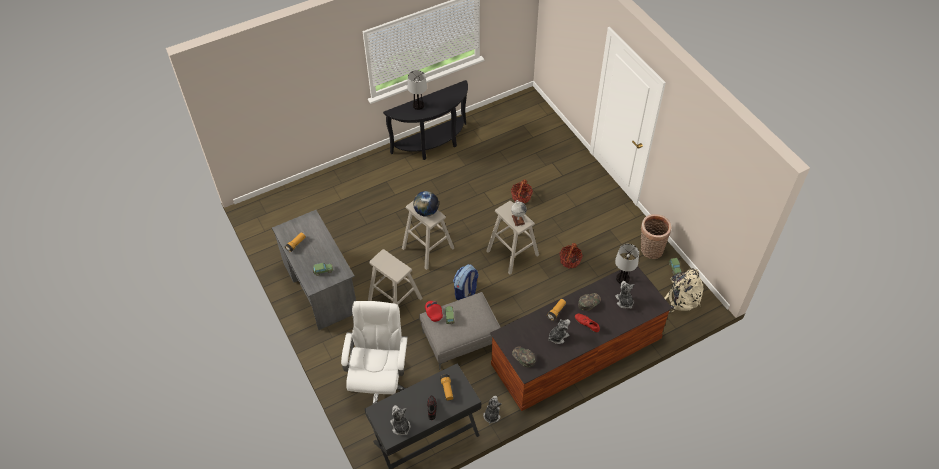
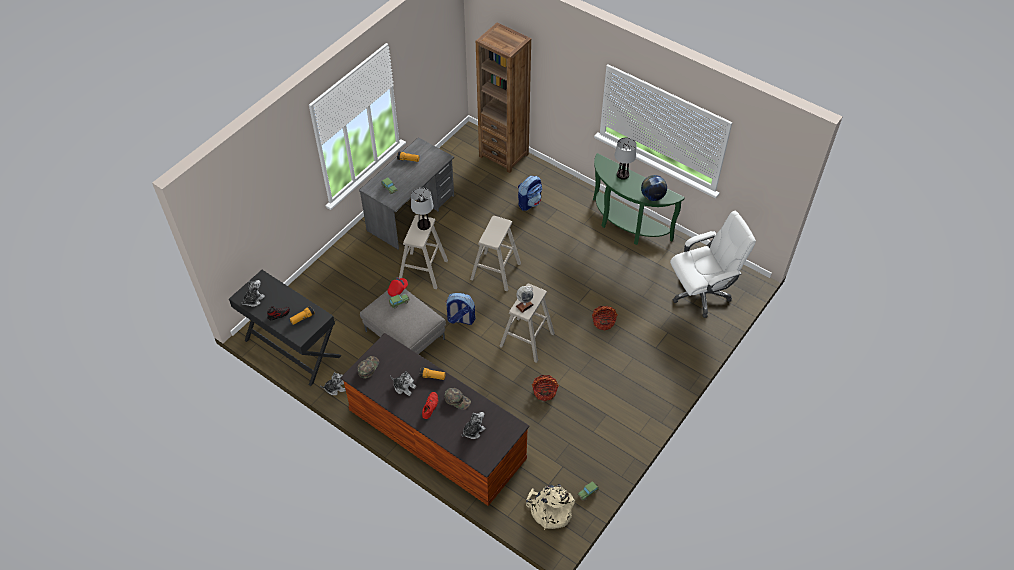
camera: 65 degrees right, 0 degrees up
white office chair [341,301,408,404] -> white office chair moved to [670,211,756,318]
black console table [383,80,468,160] -> green console table [593,153,685,245]
globe [413,191,439,217] -> globe moved to [641,175,667,201]
table lamp [615,244,639,284] -> table lamp moved to [411,188,433,230]
basket [641,214,671,259] -> none
none -> brown bookcase [476,23,531,173]
none -> backpack [518,176,542,211]

